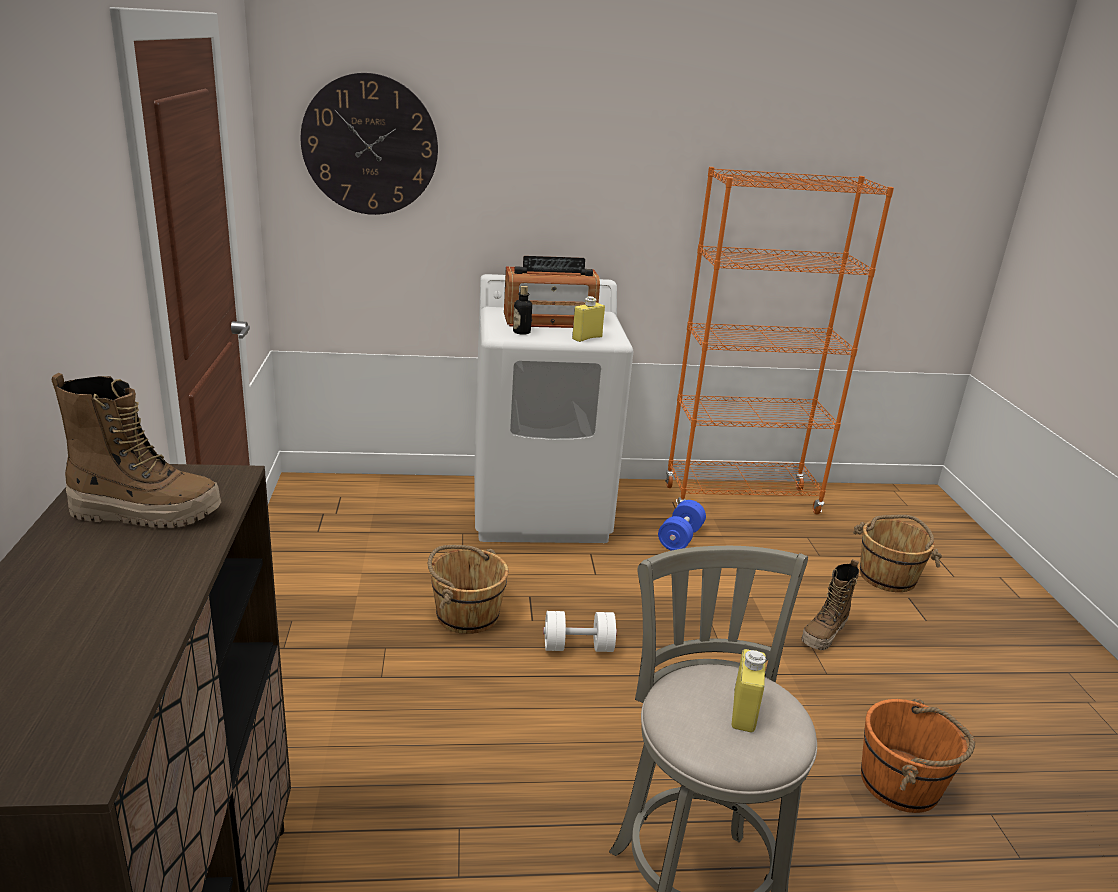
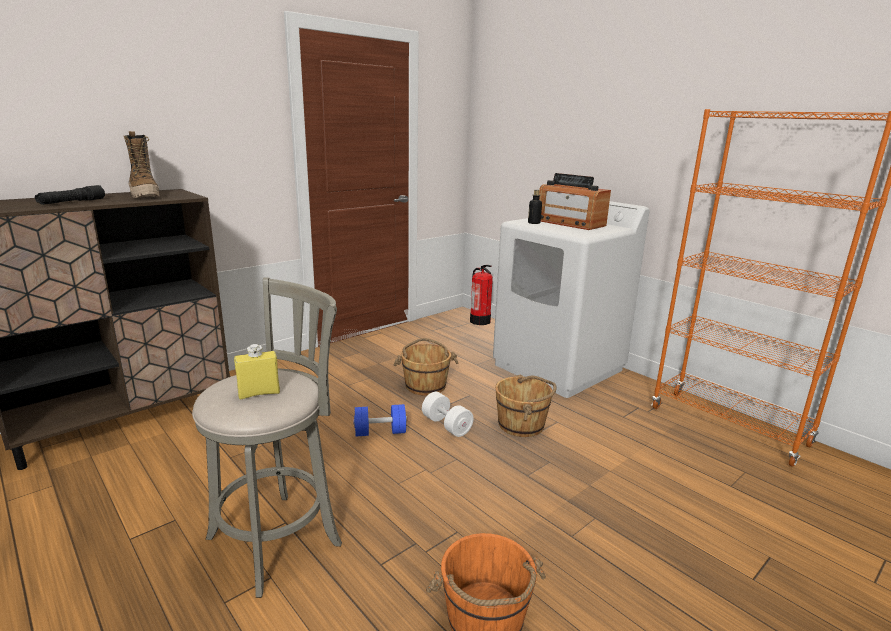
camera: 55 degrees right, 5 degrees down
wall clock [301,73,438,215] -> none
yellow bottle [572,296,605,342] -> none
blue dumbbell [658,500,706,551] -> blue dumbbell moved to [353,404,407,437]
boot [801,559,859,650] -> none
brown bucket [853,515,942,592] -> brown bucket moved to [495,375,557,437]
none -> black flashlight [35,185,105,205]
none -> fire extinguisher [470,265,493,325]

